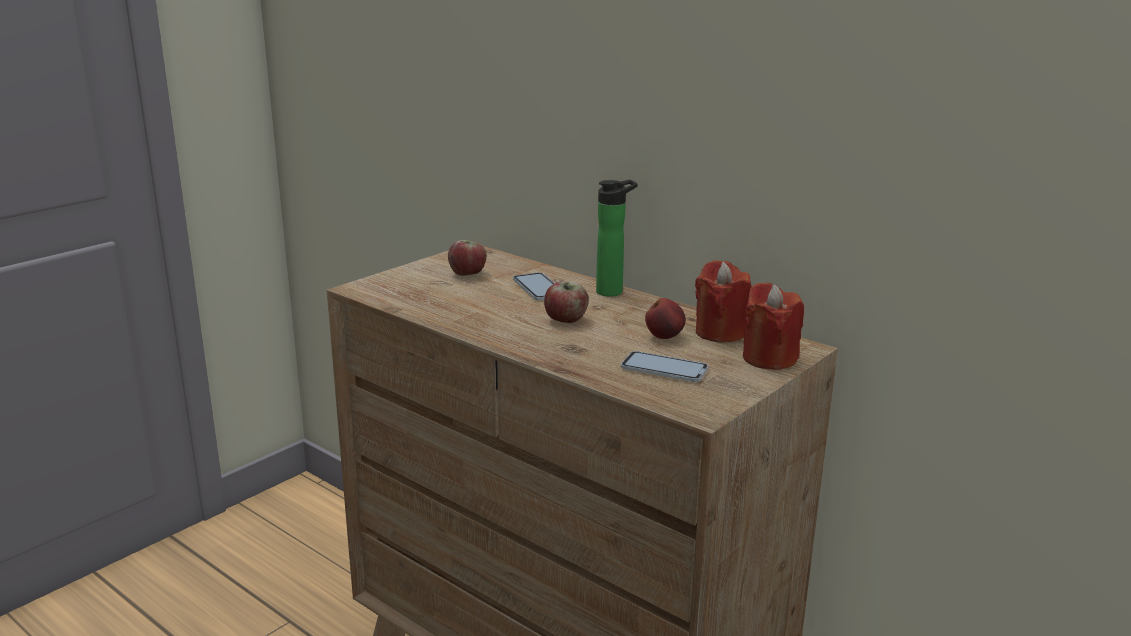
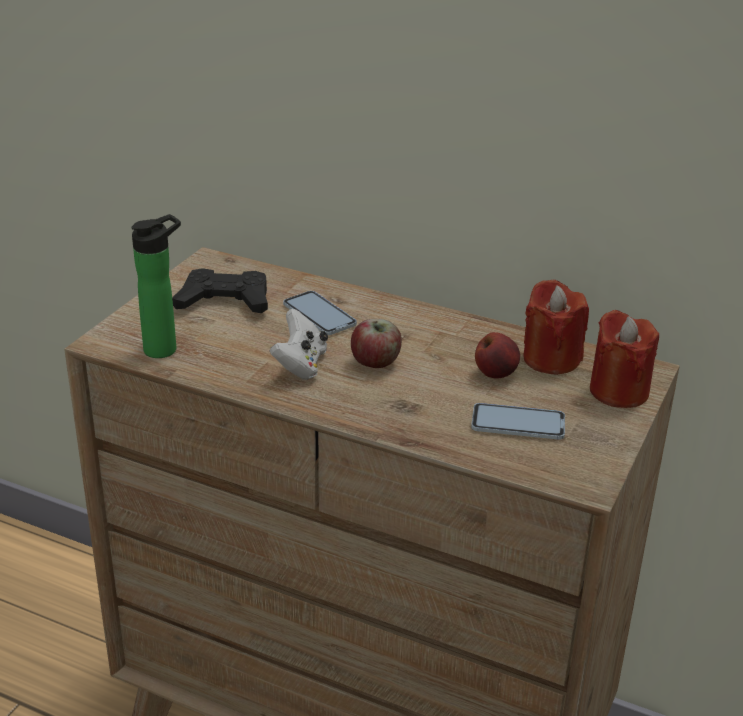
camera: 15 degrees left, 10 degrees up
apple [448,240,487,276] -> black game controller [172,268,268,313]
bottle [596,180,637,297] -> bottle moved to [132,214,181,358]
none -> white game controller [270,308,328,380]

